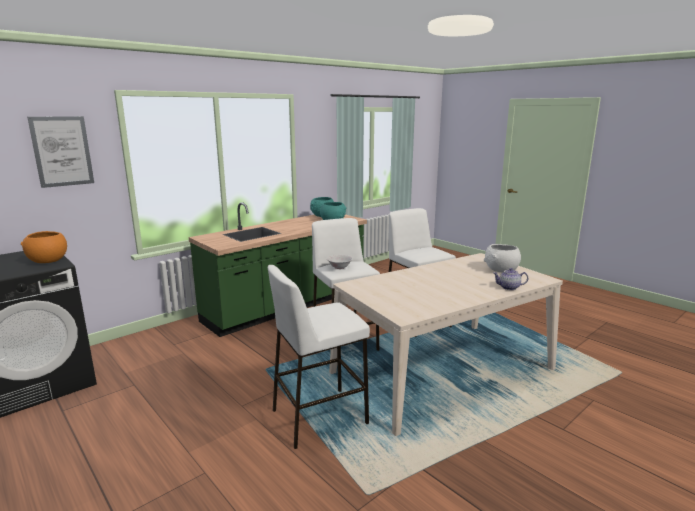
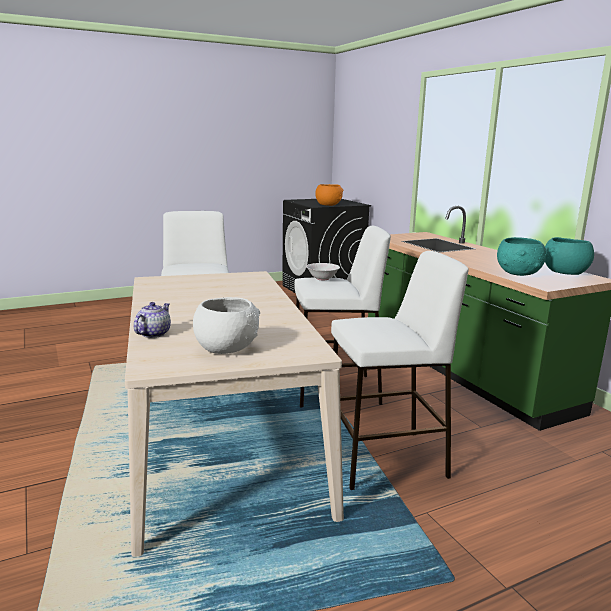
camera: 105 degrees right, 0 degrees up
picture [27,116,94,188] -> none

